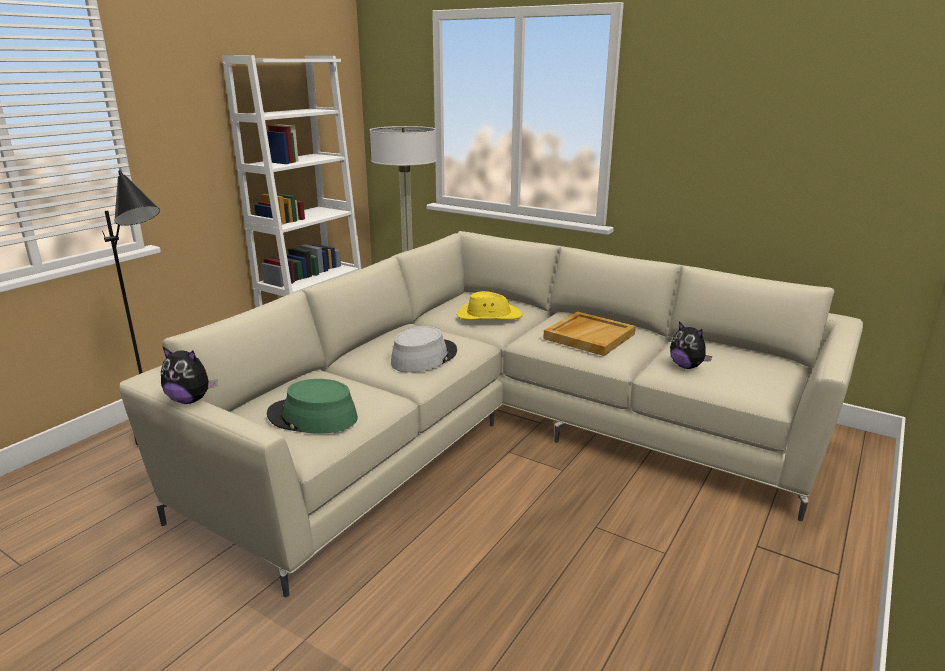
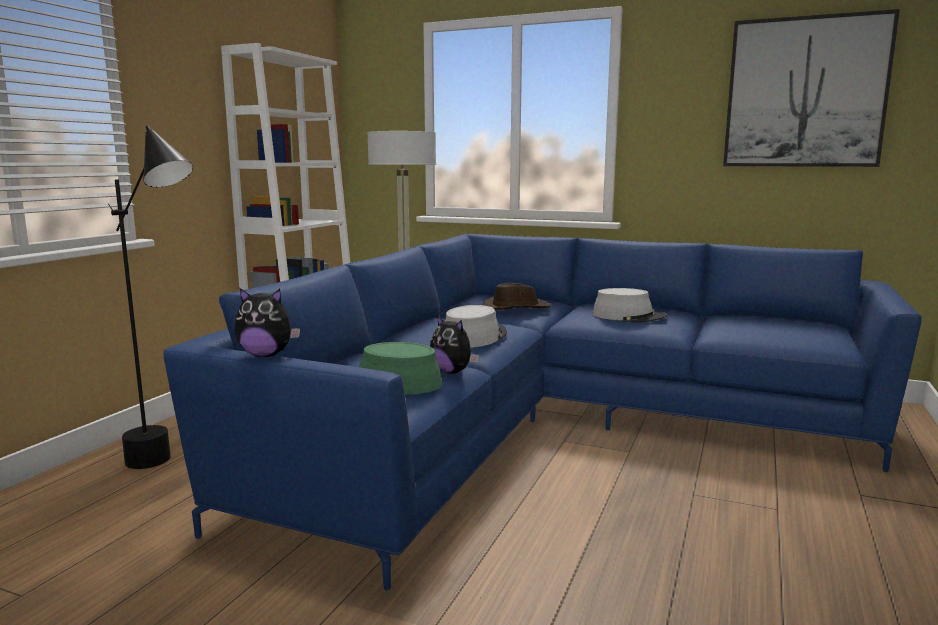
camera: 10 degrees left, 10 degrees down
beige sofa [119,231,863,597] -> blue sofa [163,233,922,590]
yellow hat [457,291,523,320] -> brown hat [482,283,551,310]
beige tray [543,312,636,356] -> grey hat [592,288,668,323]
plush toy [670,321,712,369] -> plush toy moved to [430,315,479,374]
none -> picture [723,9,900,167]

